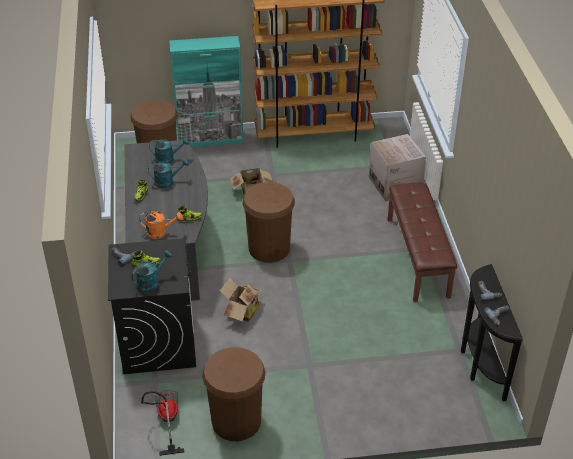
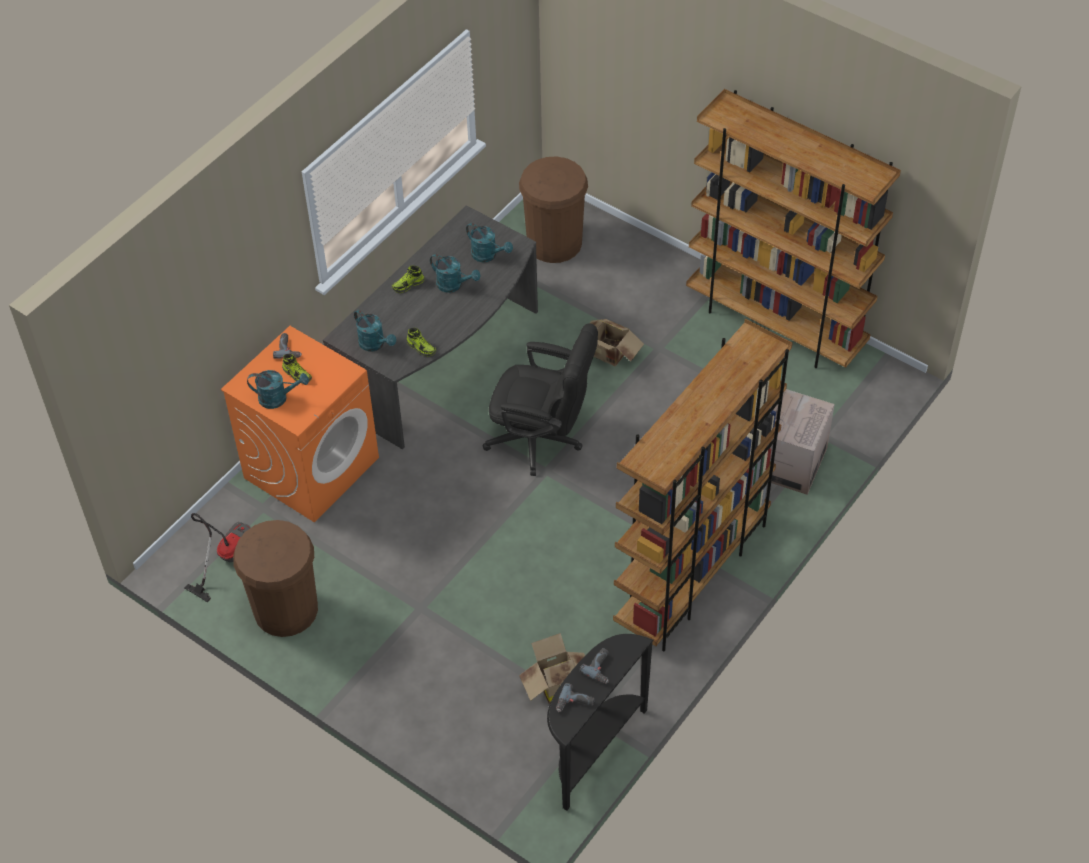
camera: 45 degrees right, 10 degrees up
black washing machine [108,238,196,374] -> orange washing machine [221,326,379,522]
orange watering can [139,211,183,239] -> turquoise watering can [354,310,396,351]
turquoise cabinet [169,36,244,147] -> none
cardboard box [220,278,263,322] -> cardboard box moved to [519,633,585,705]
brown trash can [242,182,295,263] -> black office chair [482,323,598,476]
brown bench [388,183,457,302] -> brown bookcase [613,319,793,651]

